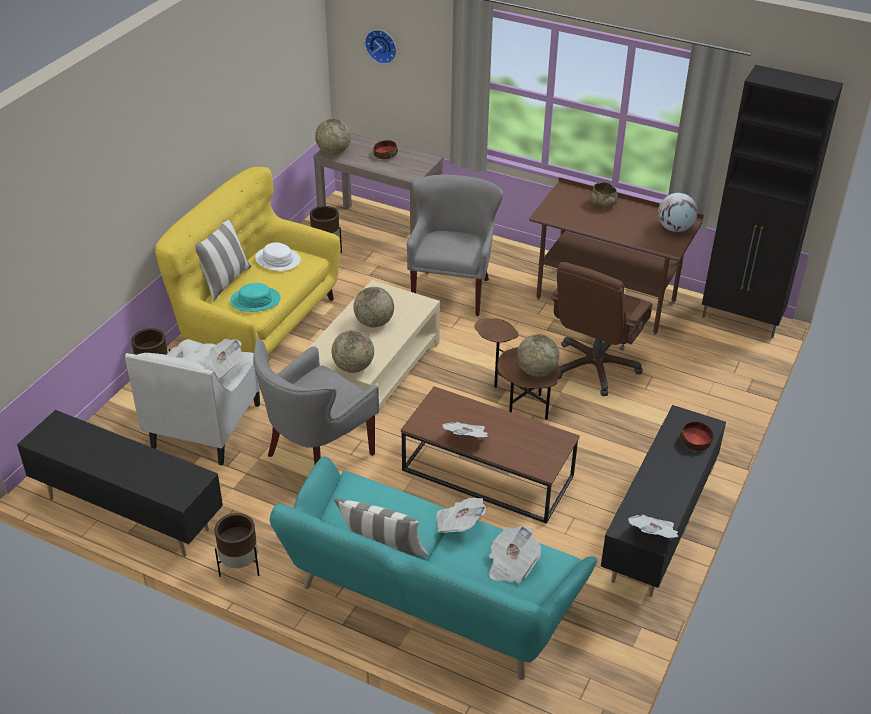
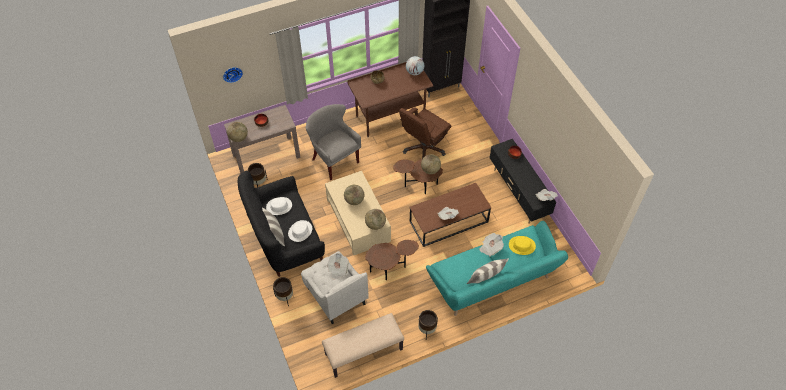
camera: 50 degrees left, 15 degrees up
black tv stand [17,410,223,557] -> beige bench [322,313,404,378]
yellow sofa [155,167,340,354] -> black sofa [238,171,325,277]
turquoise hat [230,283,281,312] -> white hat [288,220,312,242]
grey armchair [253,339,379,464] -> brown side table [365,240,419,280]
newspaper [489,526,541,583] -> yellow hat [509,236,536,255]
brown office chair [551,262,653,396] -> brown office chair turned 60 degrees clockwise [399,107,451,159]

